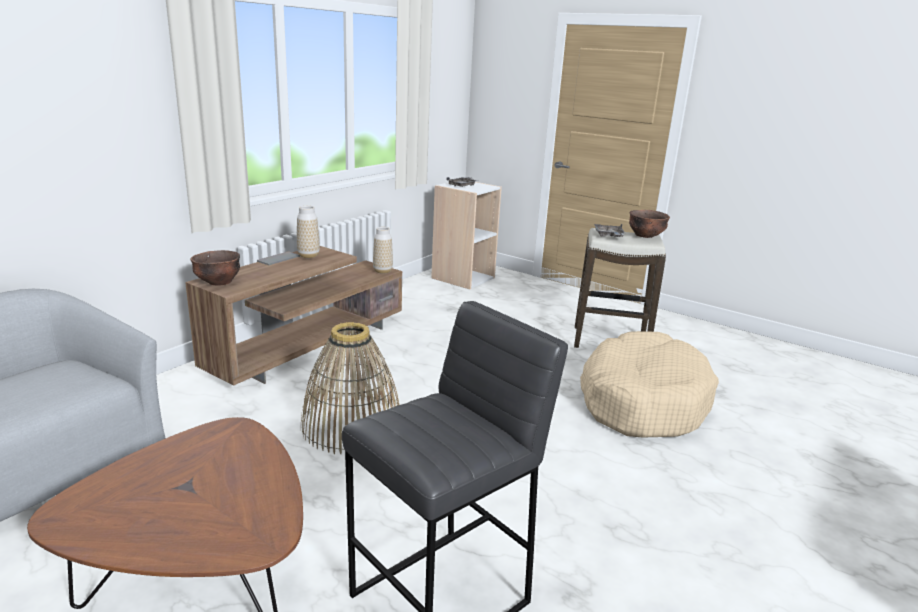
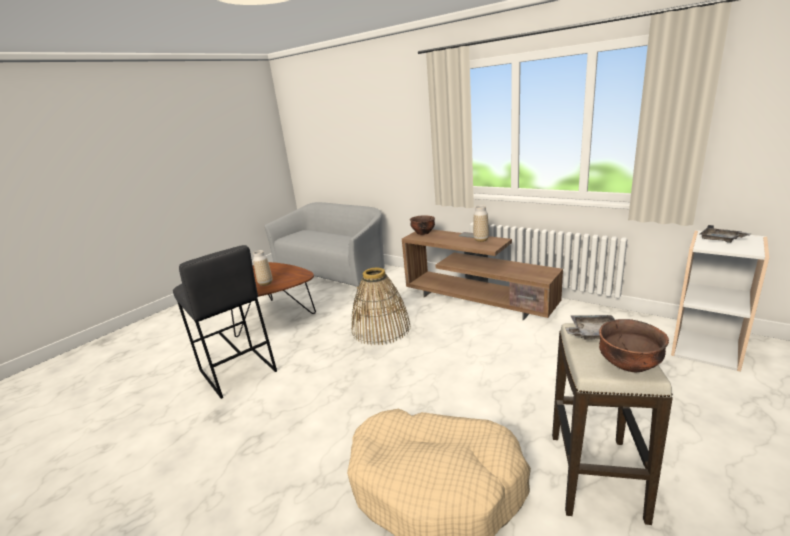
camera: 95 degrees right, 0 degrees up
vase [373,227,393,274] -> vase moved to [253,250,272,286]

